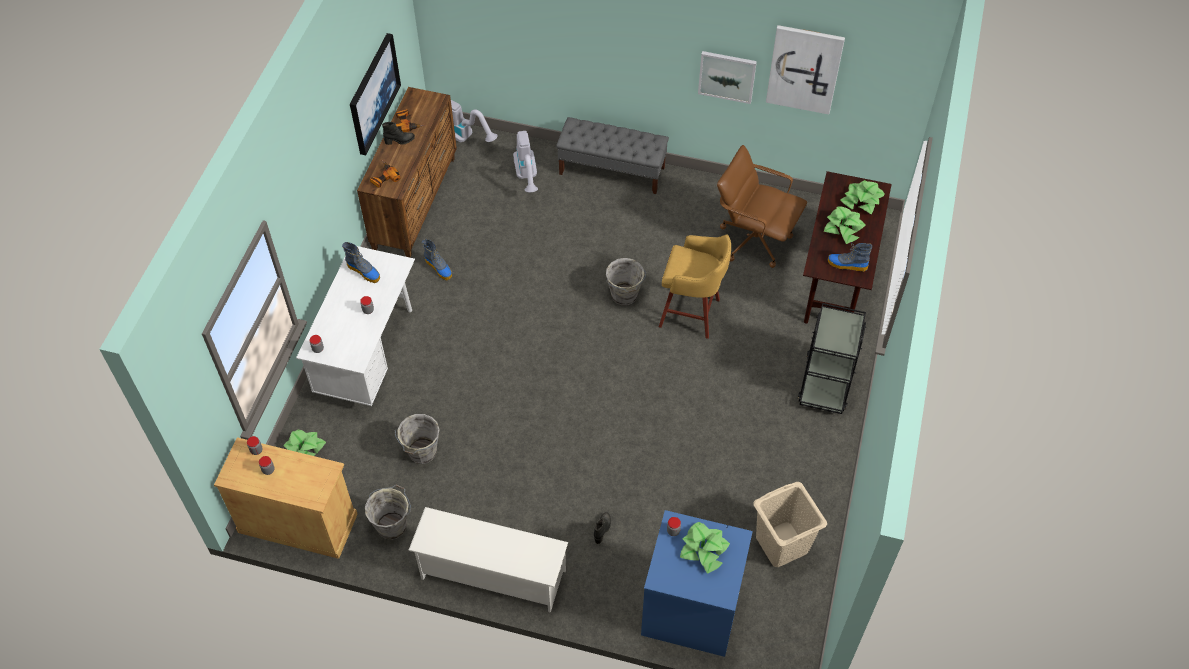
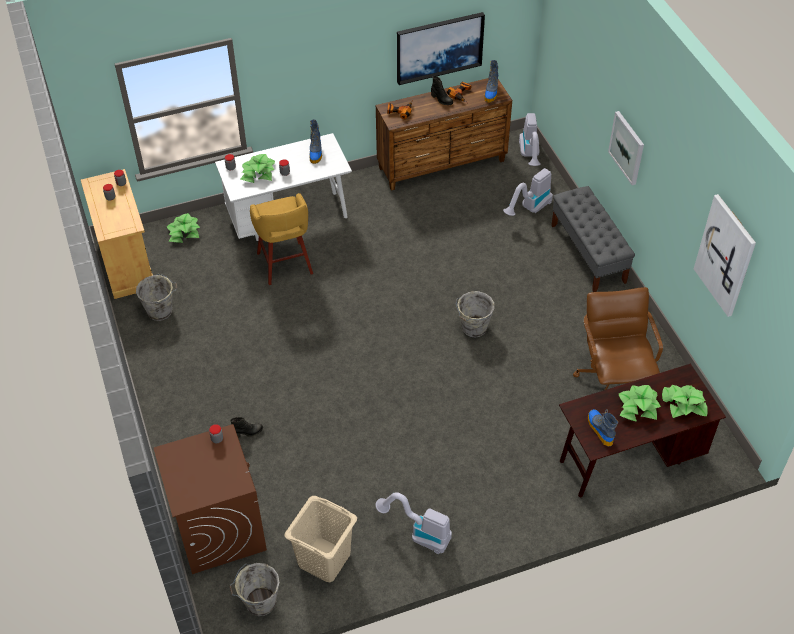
camera: 55 degrees right, 5 degrees down
grey bucket [395,414,440,464] -> grey bucket moved to [229,563,280,616]
white shoe rack [408,507,568,613] -> none
boot [422,239,452,280] -> boot moved to [484,60,498,102]
blue washing machine [641,510,753,657] -> brown washing machine [153,424,267,574]
yellow stool [659,234,731,339] -> yellow stool moved to [250,193,313,285]
potted plant [680,522,730,574] -> potted plant moved to [240,154,275,183]
picture [698,51,757,104] -> picture moved to [608,111,644,185]
black cart [798,303,866,414] -> none
none -> vacuum cleaner [376,492,452,554]

